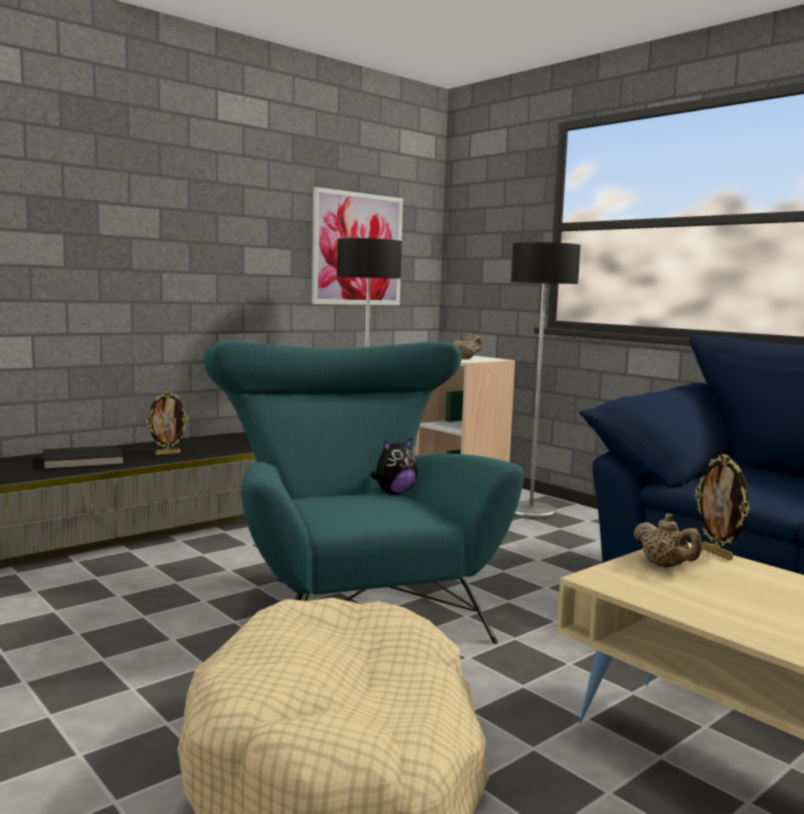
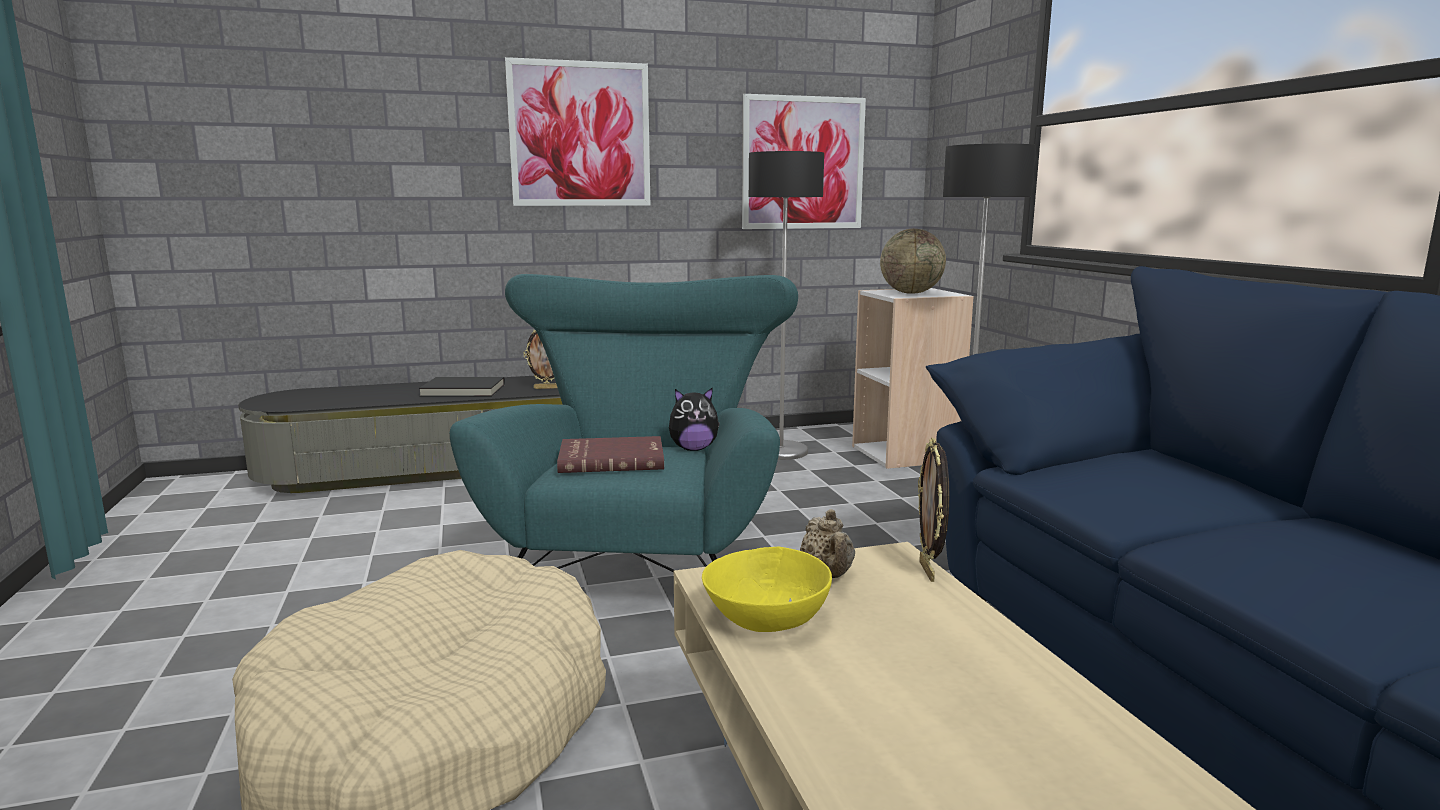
camera: 25 degrees right, 5 degrees up
beige teapot [453,333,483,359] -> globe [880,229,946,294]
none -> picture [505,57,650,206]
none -> red book [557,436,664,473]
none -> yellow bowl [702,547,832,632]

